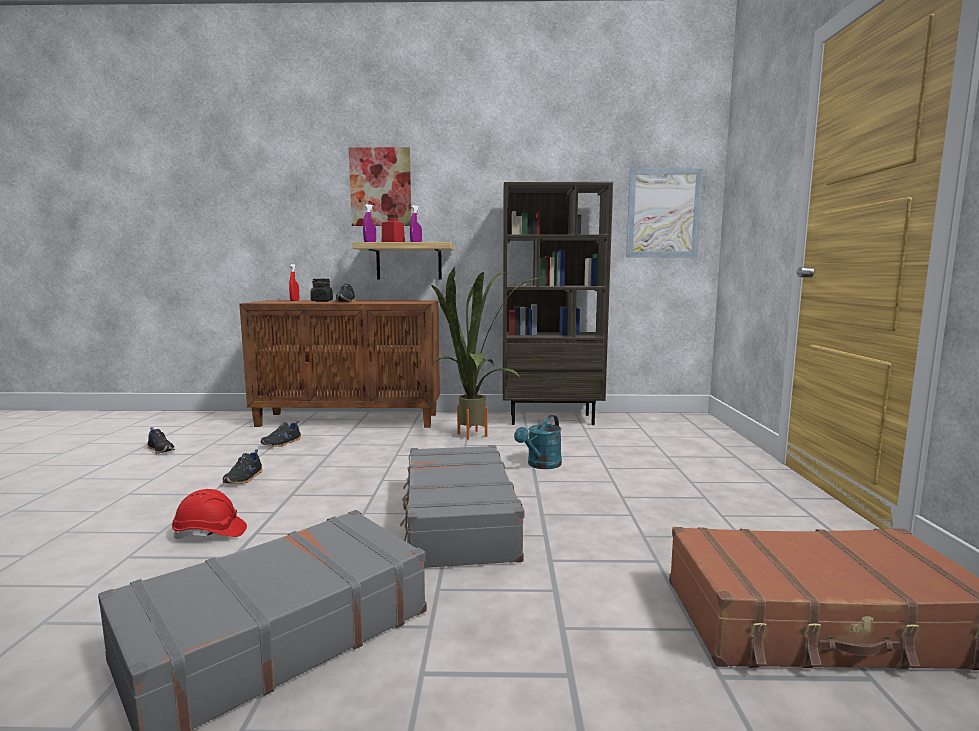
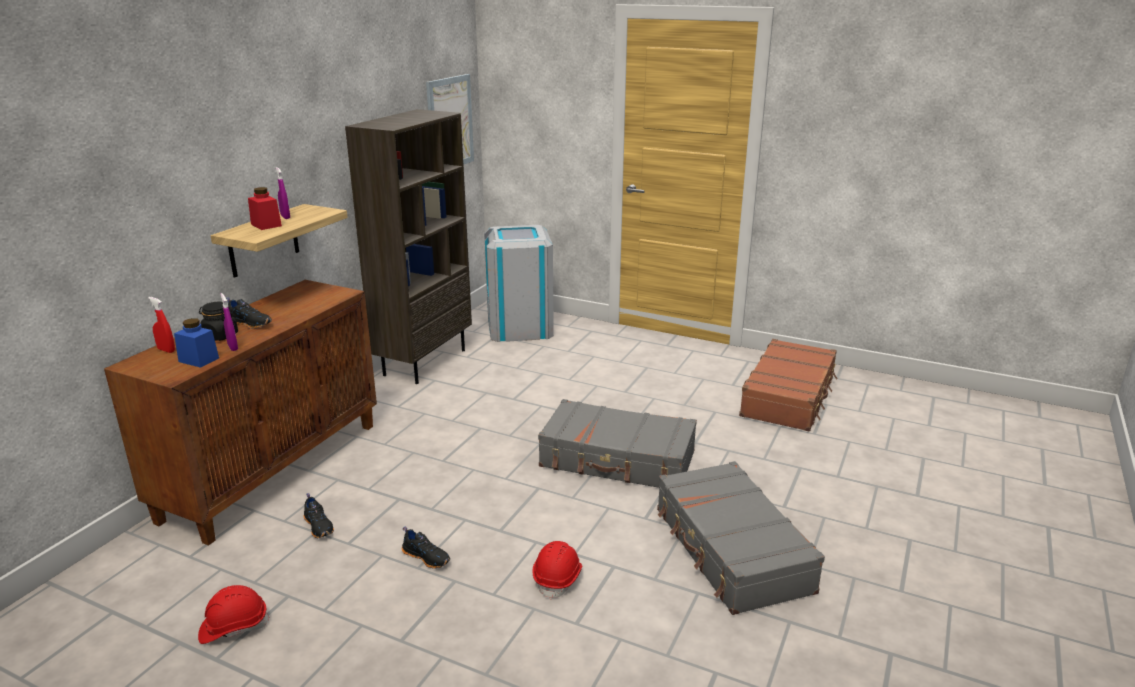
camera: 65 degrees left, 15 degrees up
black shoe [147,427,175,454] -> red hard hat [198,585,270,644]
picture [349,147,411,226] -> none
purple spray bottle [363,204,376,242] -> purple spray bottle moved to [221,293,238,351]
potted plant [431,267,543,440] -> none
turquoise watering can [514,415,562,469] -> none
none -> blue jar [174,318,219,368]
none -> grey trash can [484,225,554,342]

